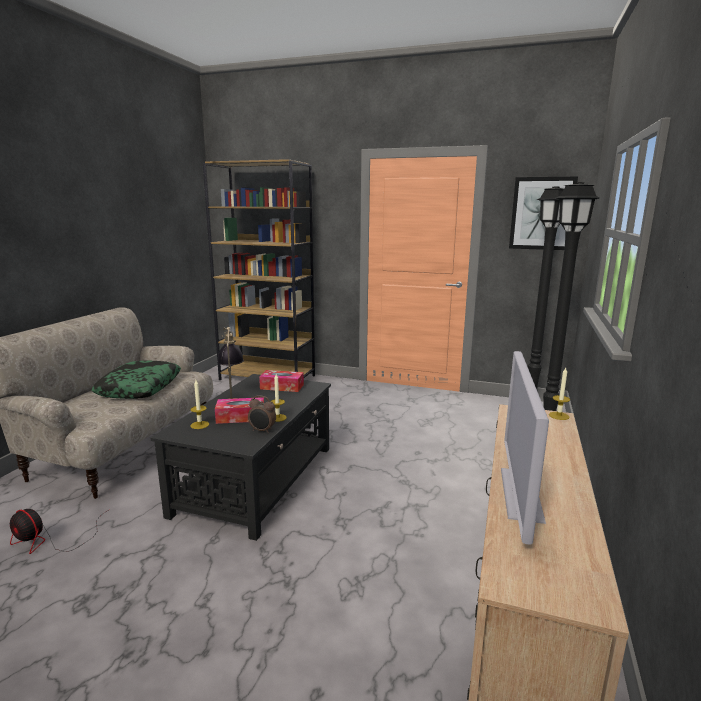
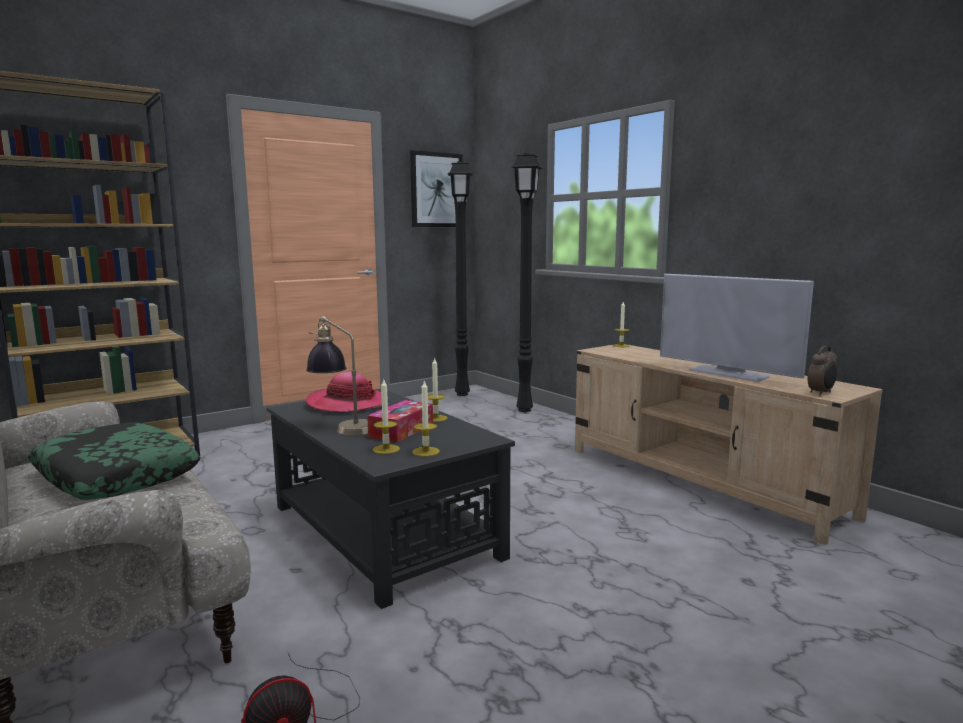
camera: 55 degrees left, 5 degrees down
alarm clock [248,395,276,433] -> alarm clock moved to [808,346,837,395]
tissue box [259,370,304,392] -> hat [306,372,388,412]
none -> candle [412,380,440,457]

